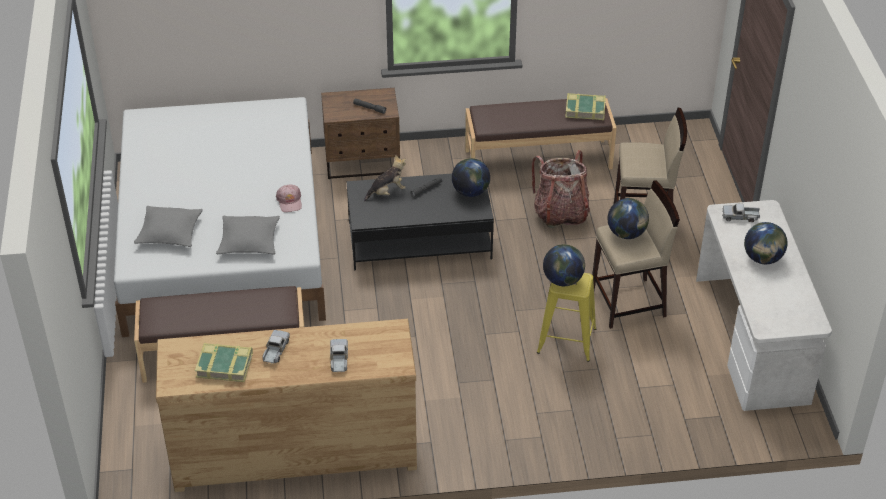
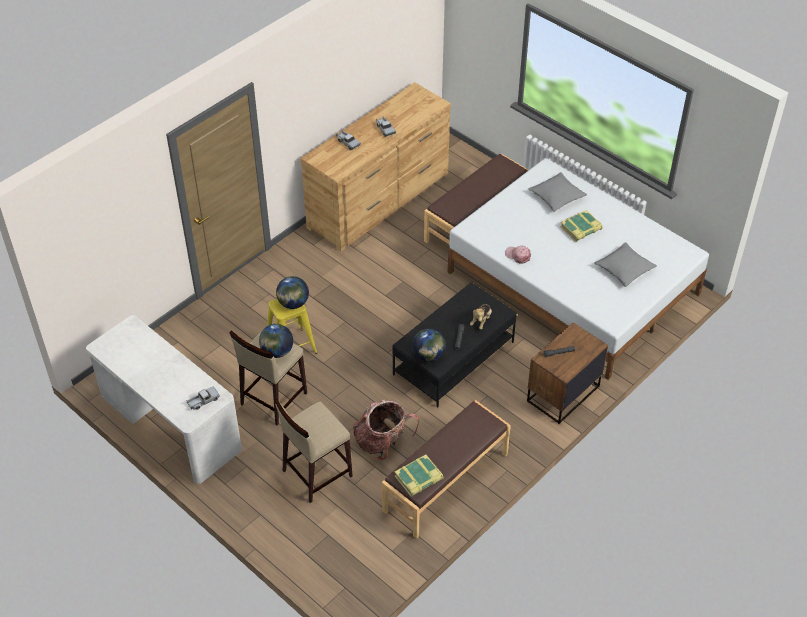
camera: 140 degrees right, 5 degrees up
book [195,343,253,382] -> book moved to [560,210,603,242]
grey pillow [216,216,280,255] -> grey pillow moved to [594,242,657,287]
globe [744,222,787,264] -> none

